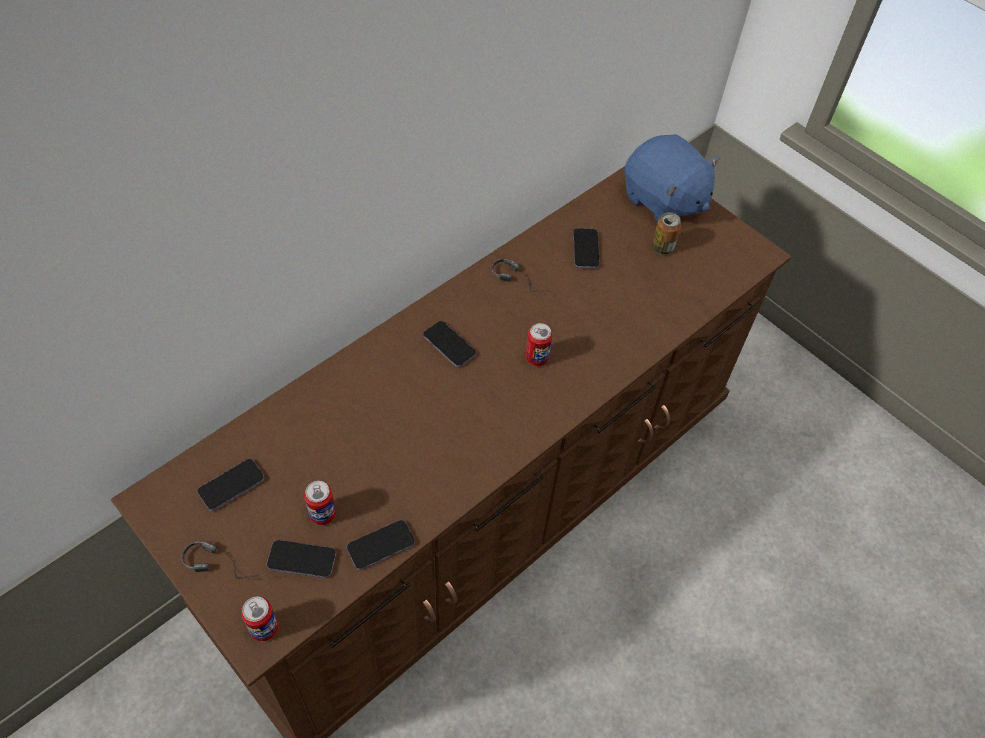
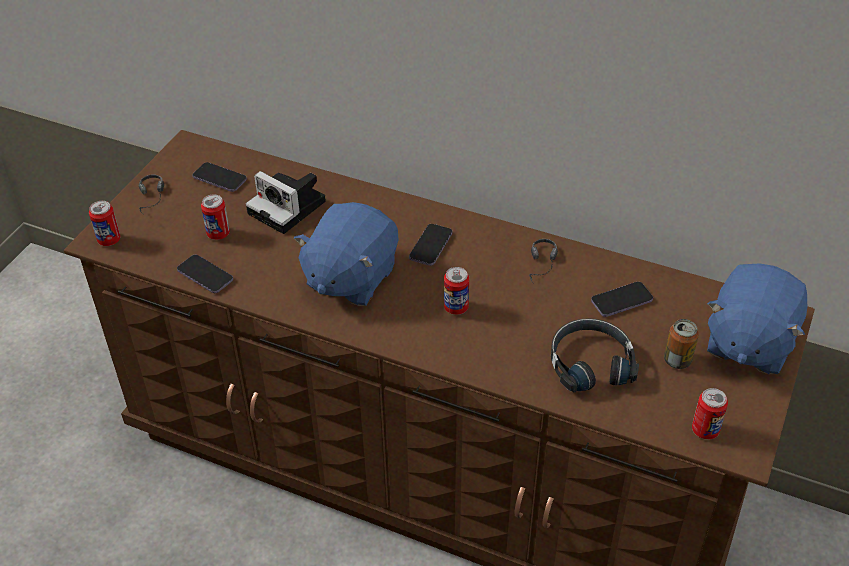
camera: 70 degrees right, 10 degrees down
phone [267,540,336,578] -> none
none -> camera [246,171,326,234]
none -> blue plush toy [294,202,398,306]
none -> black headphones [551,318,639,392]
none -> can [692,388,728,439]

